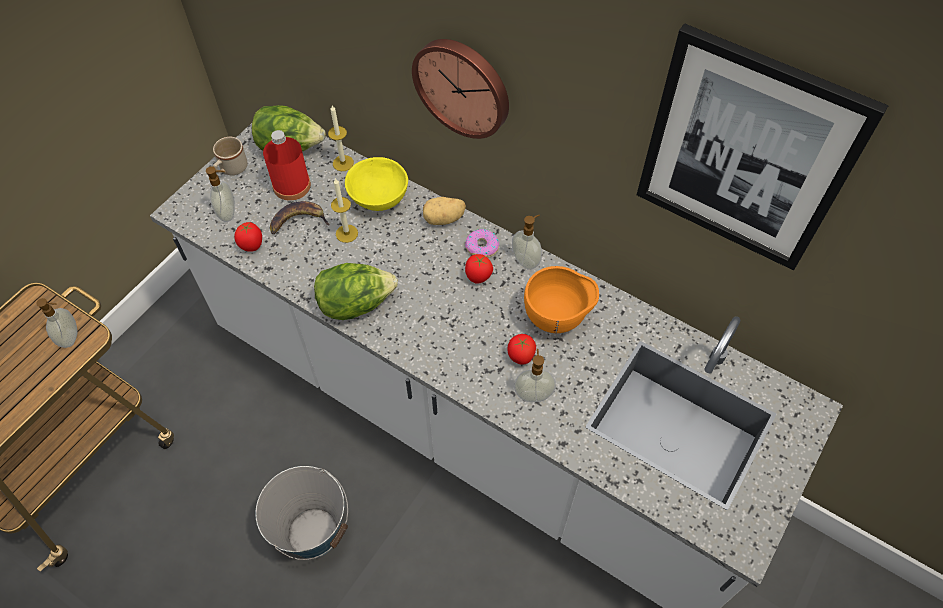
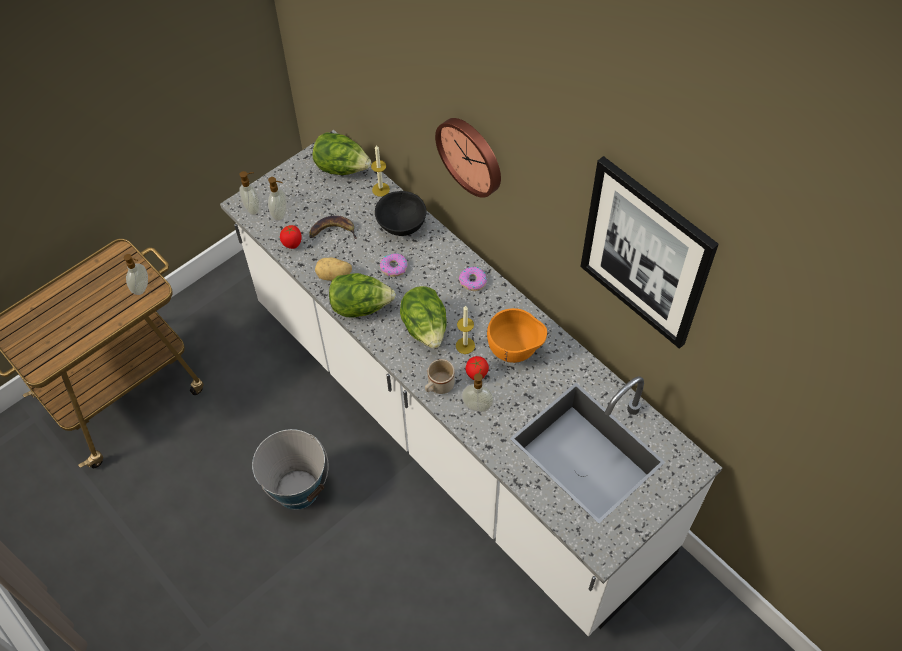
camera: 15 degrees right, 0 degrees up
beige mug [213,137,248,175] -> beige mug moved to [425,359,455,394]
red bottle [263,130,311,201] -> none
candle [331,178,358,243] -> candle moved to [456,305,475,354]
yellow bowl [345,157,408,211] -> black bowl [375,191,426,236]
potato [423,197,466,225] -> potato moved to [315,257,352,281]
tomato [465,254,493,284] -> none
soap dispenser [512,215,542,270] -> soap dispenser moved to [239,171,260,215]
none -> donut [380,253,407,277]
none -> lettuce [400,286,447,349]

